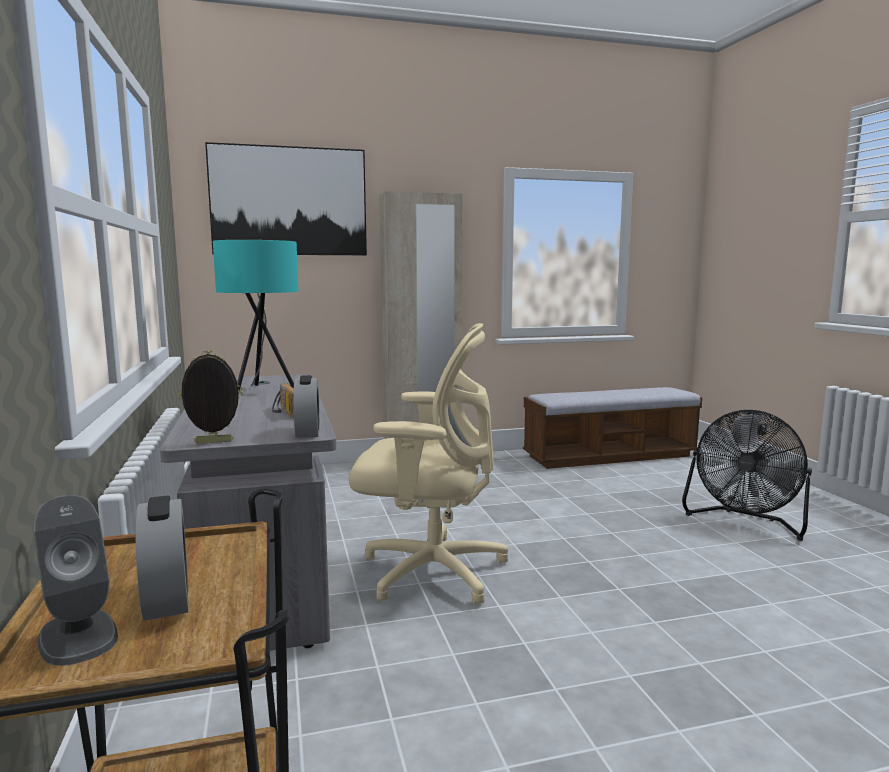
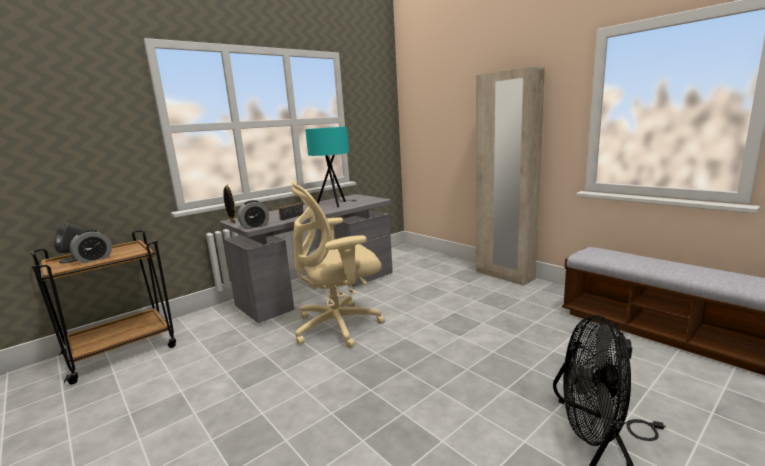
camera: 65 degrees right, 5 degrees up
picture [205,142,367,255] -> none
beige office chair [349,323,508,604] -> beige office chair turned 90 degrees clockwise [291,182,385,348]

